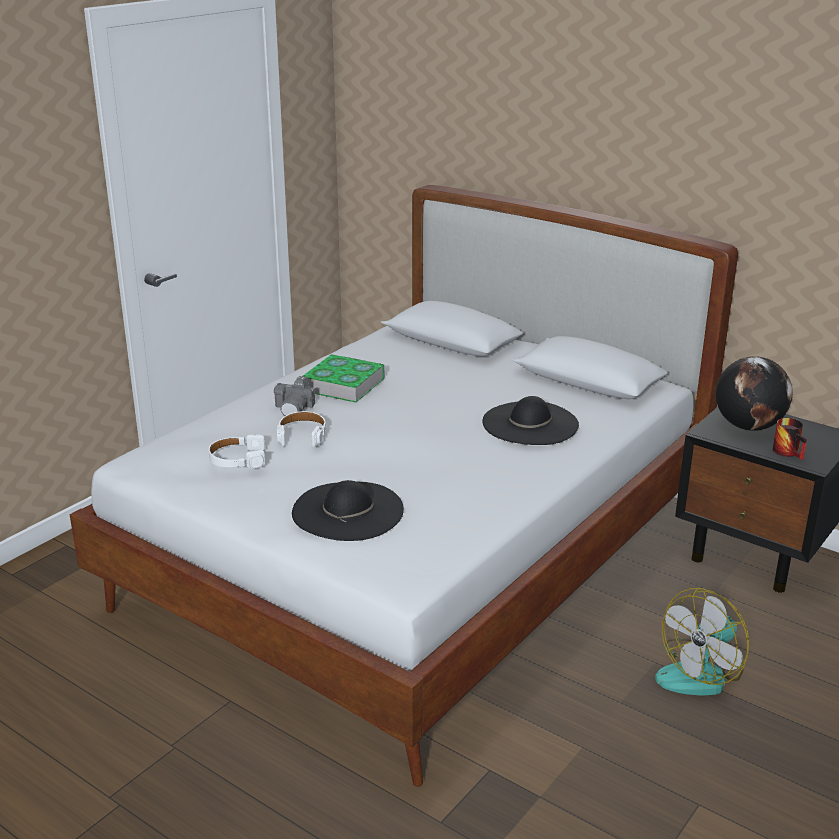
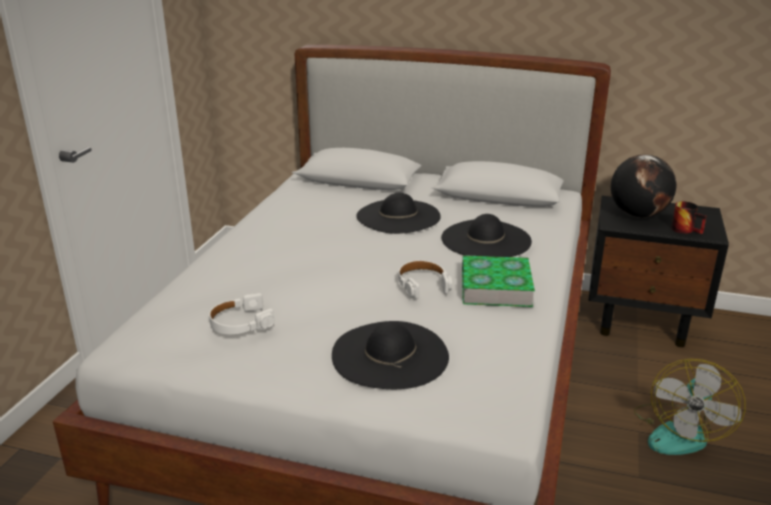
camera: 20 degrees left, 0 degrees up
camera [274,376,315,416] -> none
white headphones [277,411,326,447] -> white headphones moved to [398,260,452,299]
book [303,354,384,403] -> book moved to [462,255,535,307]
none -> black hat [356,193,441,234]

